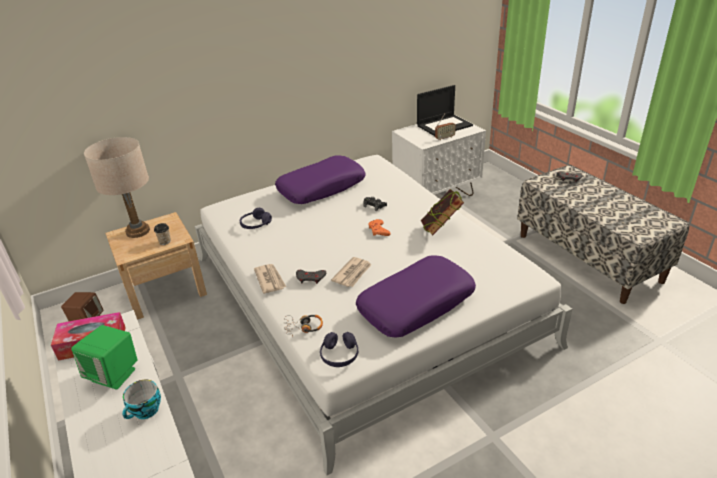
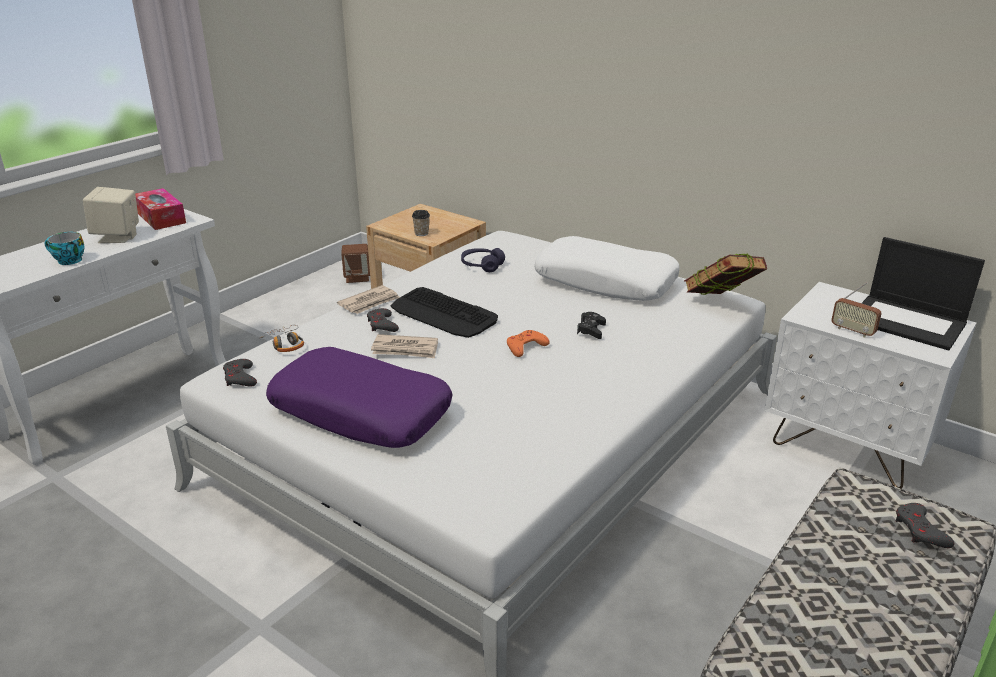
camera: 65 degrees right, 5 degrees down
green speaker [71,325,137,390] -> beige speaker [83,187,139,243]
beige table lamp [84,137,150,238] -> none
purple pillow [275,155,365,204] -> white pillow [534,236,680,301]
purple headphones [320,332,359,367] -> grey game controller [223,359,257,386]
book [421,189,464,236] -> book moved to [684,253,767,295]
none -> keyboard [391,287,498,338]

